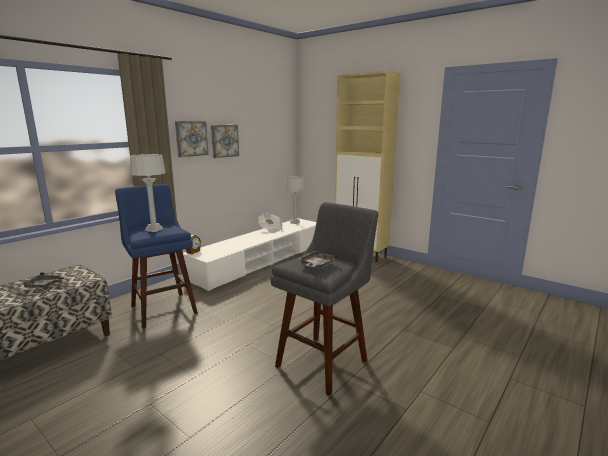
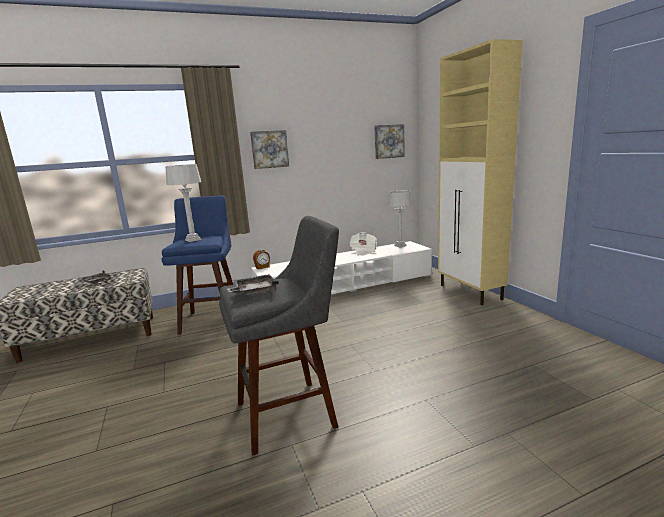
camera: 30 degrees right, 0 degrees up
picture [211,125,239,158] -> picture moved to [374,124,405,159]

